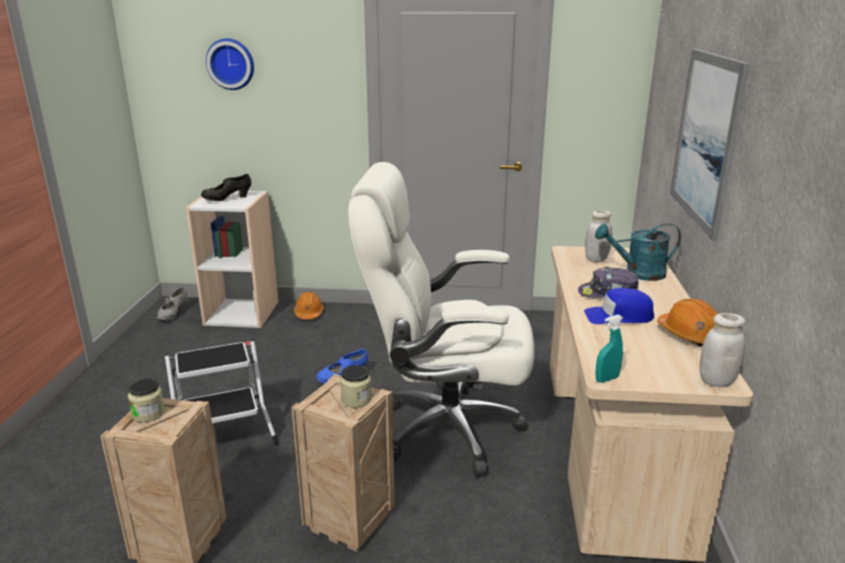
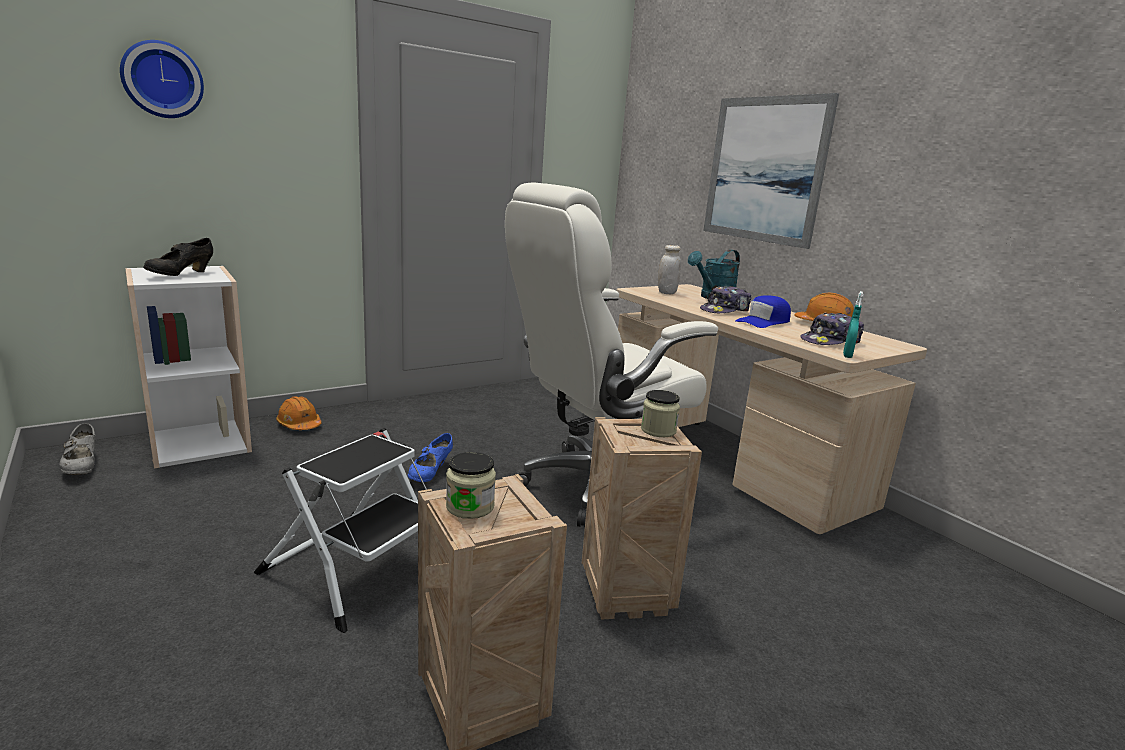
camera: 40 degrees left, 5 degrees down
white jar [700,313,745,387] -> none
none -> cap [800,312,864,345]

